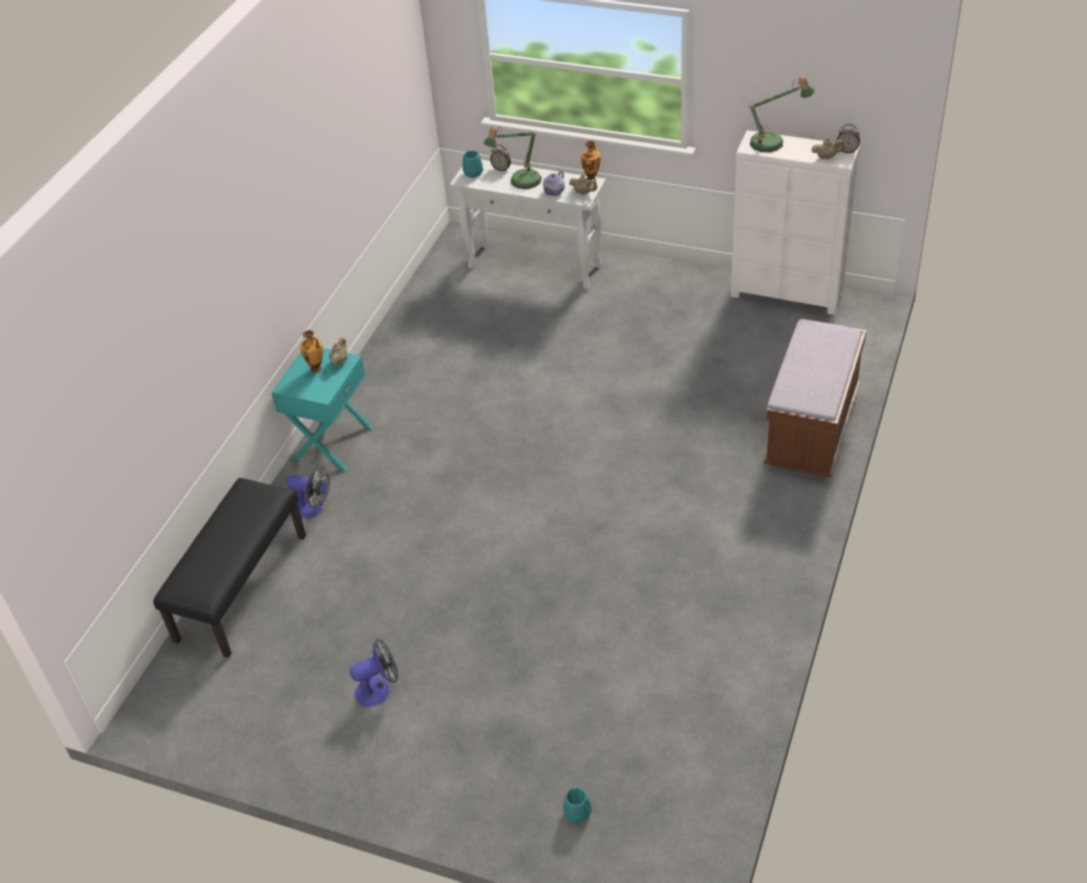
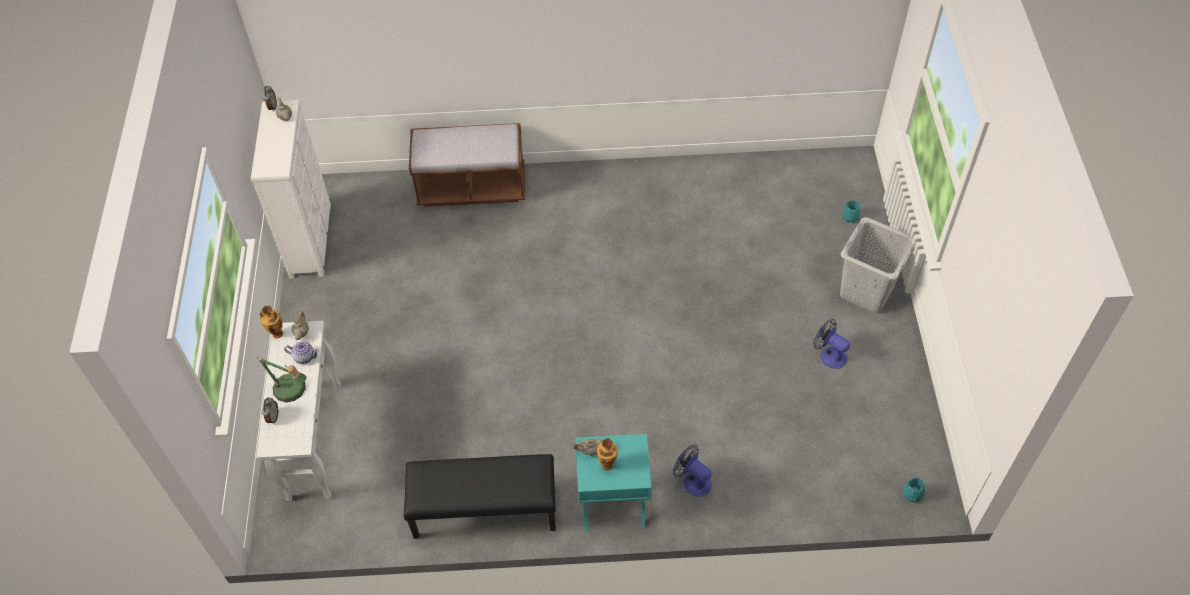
camera: 115 degrees left, 10 degrees up
black bench [153,478,306,658] -> black bench moved to [404,454,556,539]
fan [287,467,330,519] -> fan turned 45 degrees counterclockwise [673,445,712,497]
turquoise vase [463,151,483,178] -> turquoise vase moved to [903,478,925,502]
table lamp [747,76,815,152] -> none
none -> grey laundry basket [840,217,915,313]

